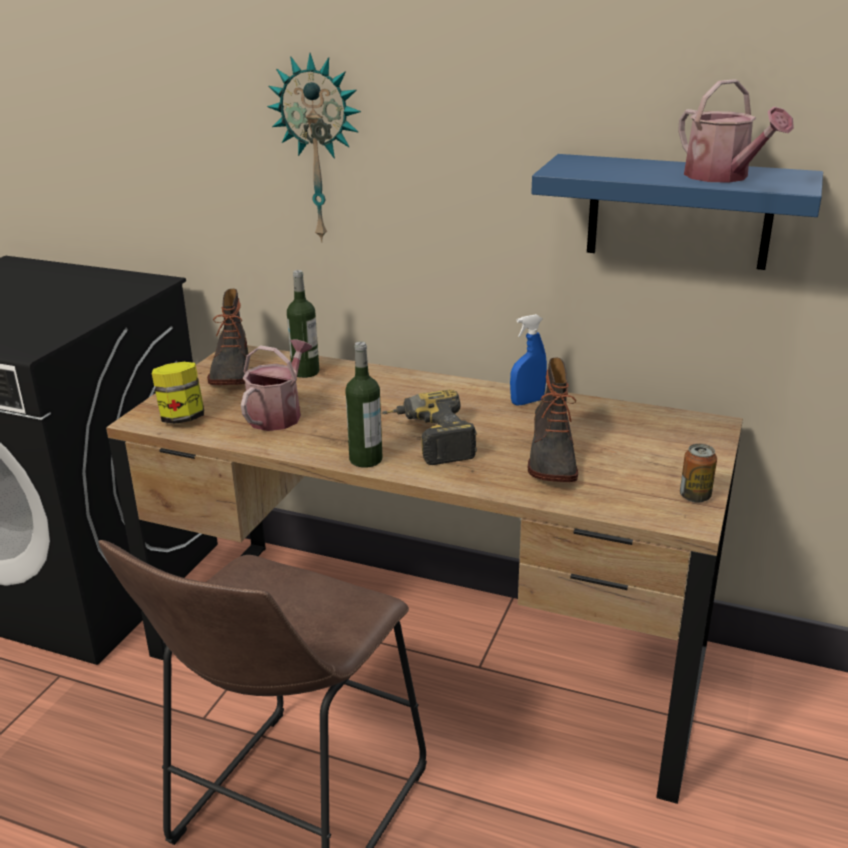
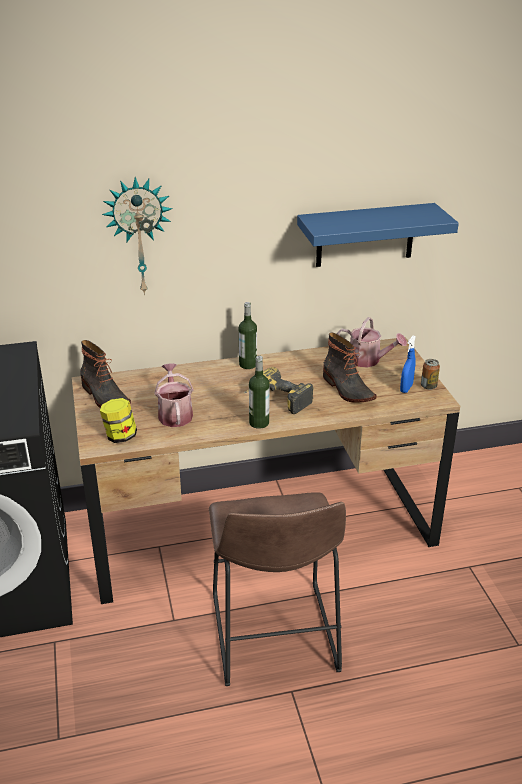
camera: 35 degrees left, 5 degrees up
bottle [287,270,319,378] -> bottle moved to [239,302,257,369]
blue spray bottle [510,314,547,405] -> blue spray bottle moved to [400,336,416,393]
watering can [678,79,794,183] -> watering can moved to [337,317,407,368]

